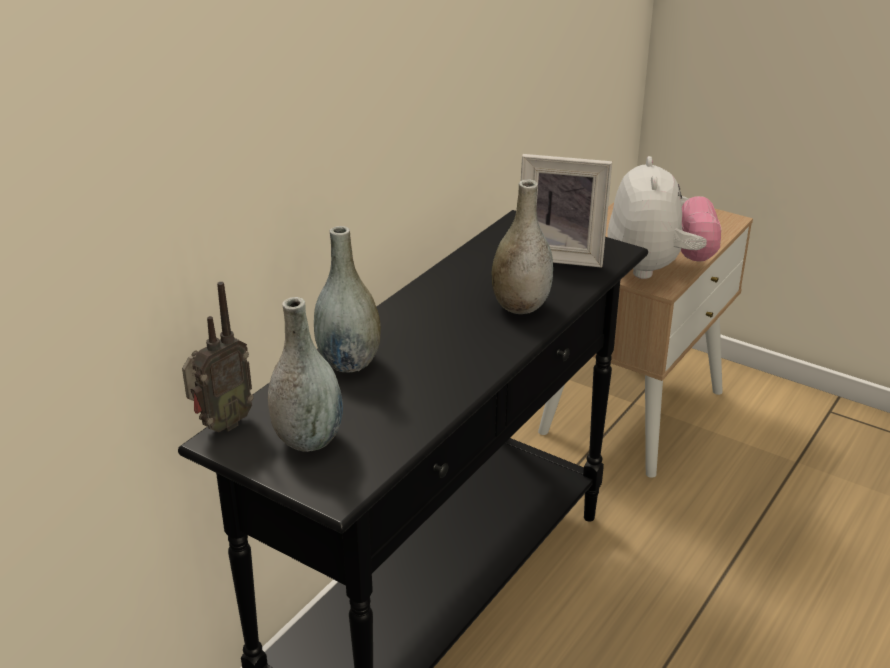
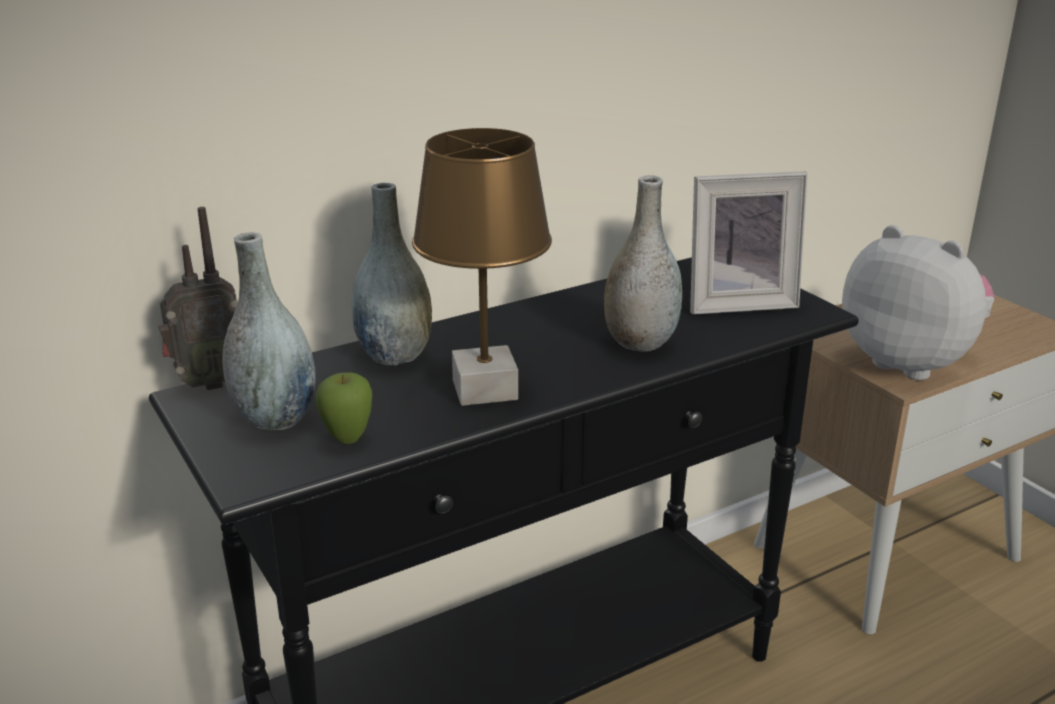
camera: 25 degrees right, 5 degrees down
picture frame [521,154,612,268] -> picture frame turned 45 degrees counterclockwise [690,171,808,315]
plush toy [607,156,721,279] -> plush toy turned 75 degrees counterclockwise [842,225,994,380]
none -> apple [315,372,372,444]
none -> brown table lamp [412,128,552,406]

